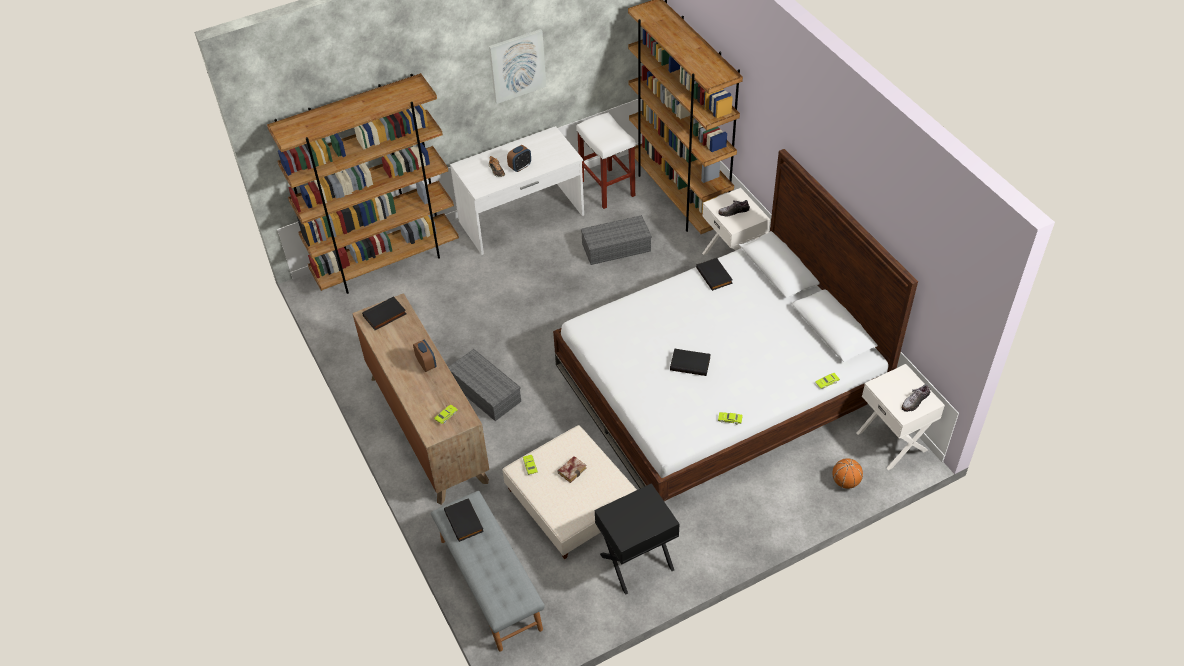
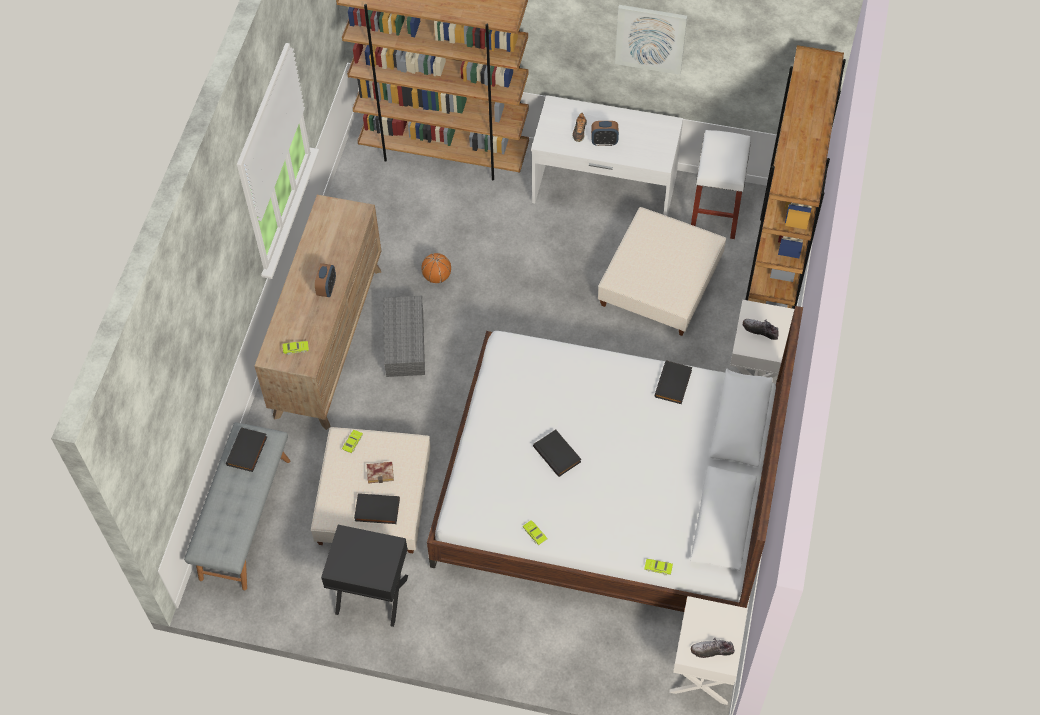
camera: 40 degrees right, 10 degrees up
black book [362,296,406,330] -> black book moved to [354,493,400,524]
grey storage box [581,215,652,265] -> beige ottoman [598,207,726,336]
basketball [832,458,863,489] -> basketball moved to [421,253,451,283]

